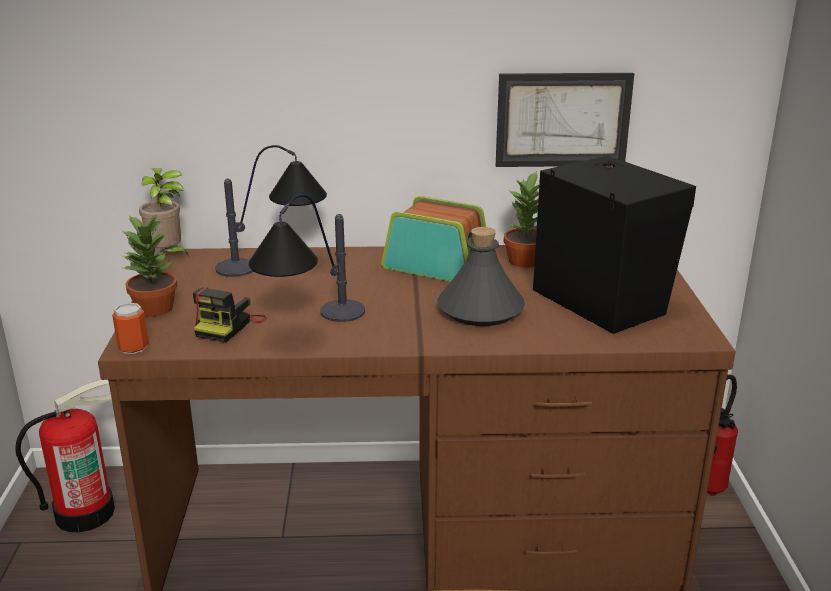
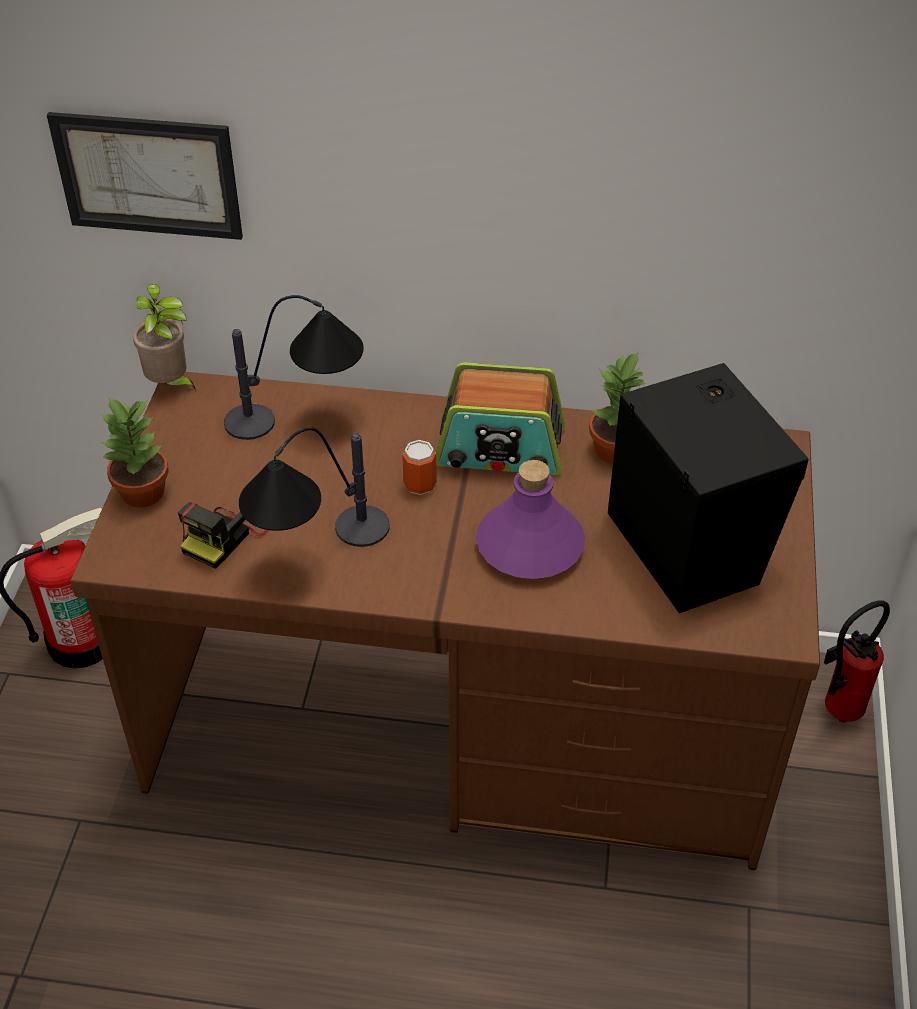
camera: 10 degrees right, 20 degrees up
can [112,303,149,354] -> can moved to [402,440,437,495]
radio [381,196,486,282] -> radio turned 150 degrees clockwise [436,362,566,475]
grey bottle [437,227,525,326] -> purple bottle [476,460,585,579]
picture [496,73,634,167] -> picture moved to [47,112,243,240]

